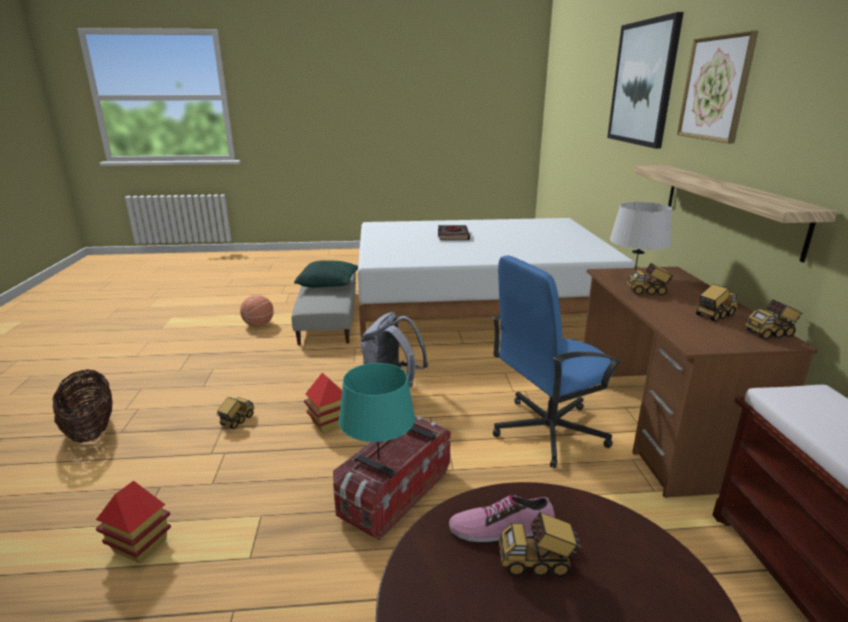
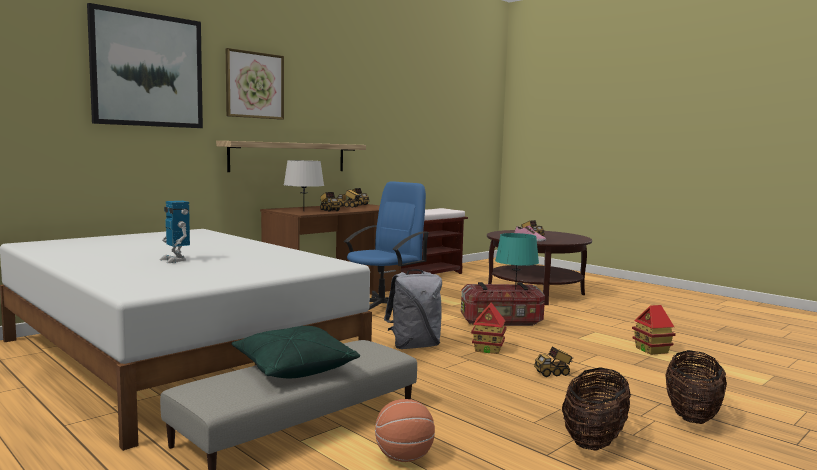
camera: 130 degrees left, 15 degrees down
black book [438,225,470,240] -> toy robot [160,201,190,263]
blue office chair [492,255,622,468] -> blue office chair turned 75 degrees counterclockwise [344,181,429,310]
none -> basket [562,367,631,451]

